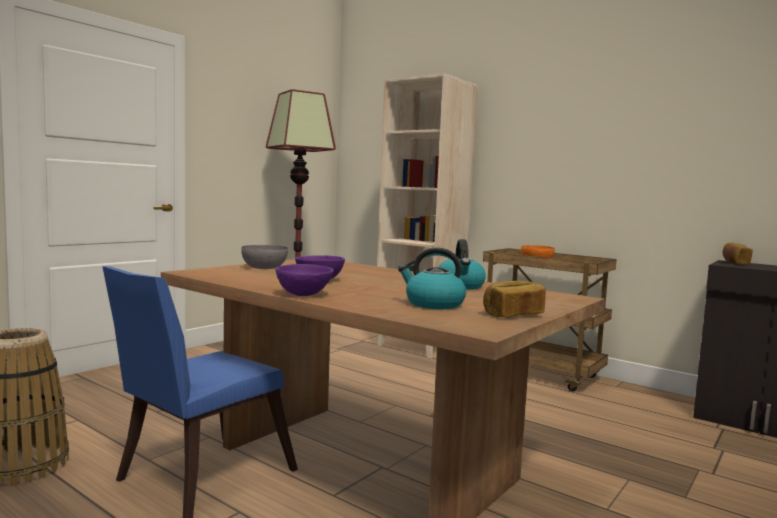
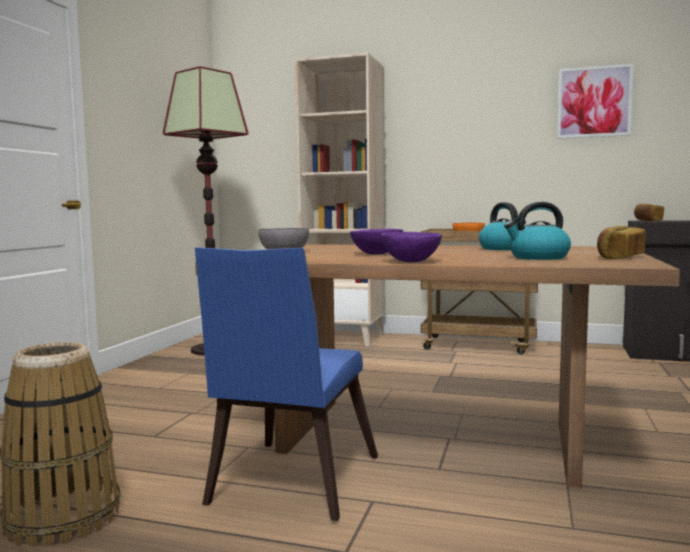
camera: 20 degrees left, 0 degrees up
none -> picture [557,64,634,139]

